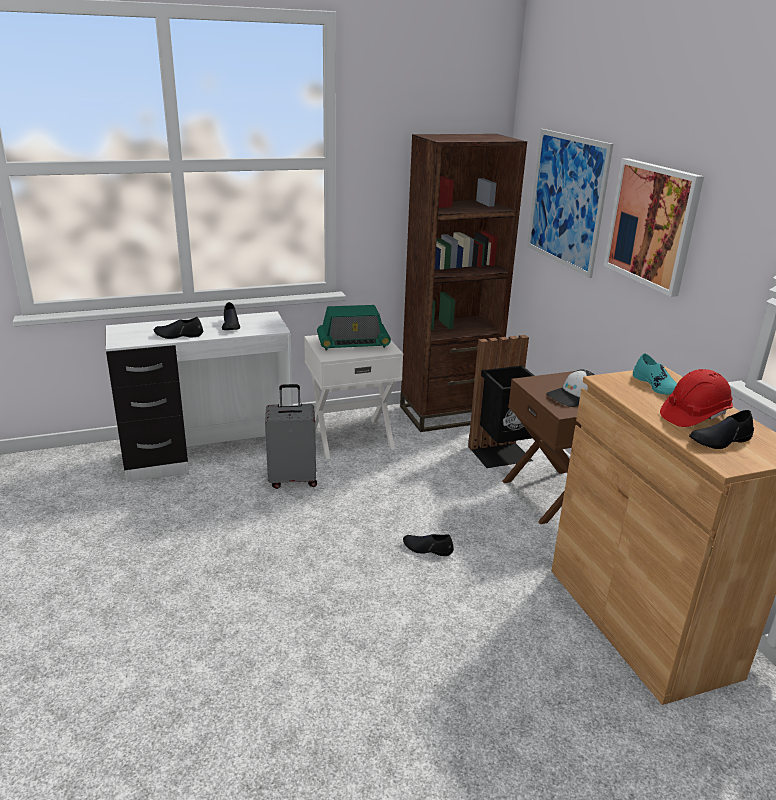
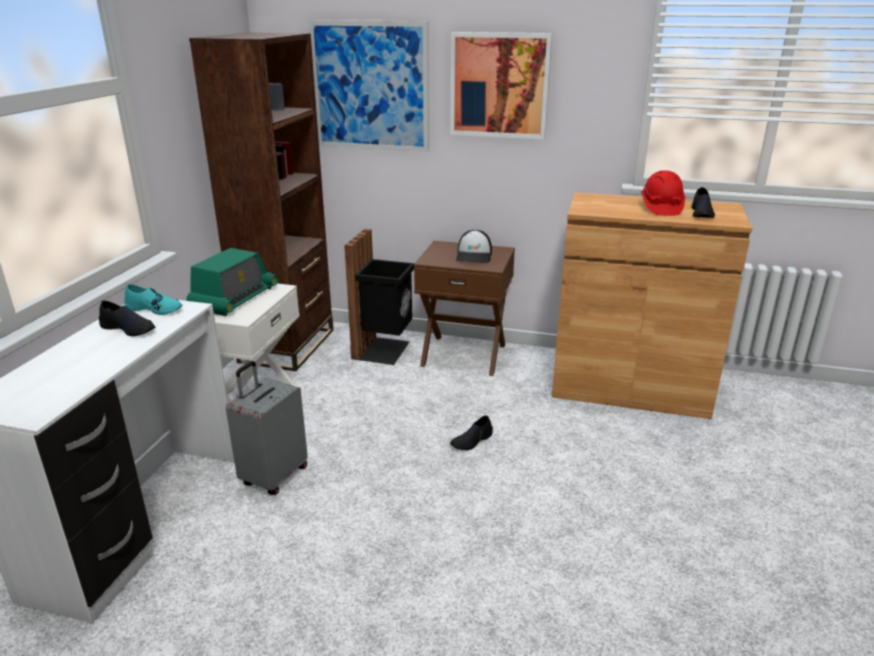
camera: 55 degrees left, 0 degrees up
black shoe [154,317,203,339] -> none
turquoise shoe [633,353,677,395] -> turquoise shoe moved to [124,284,183,315]

